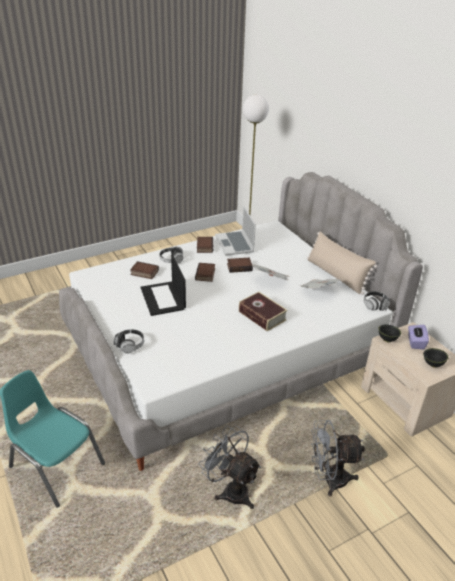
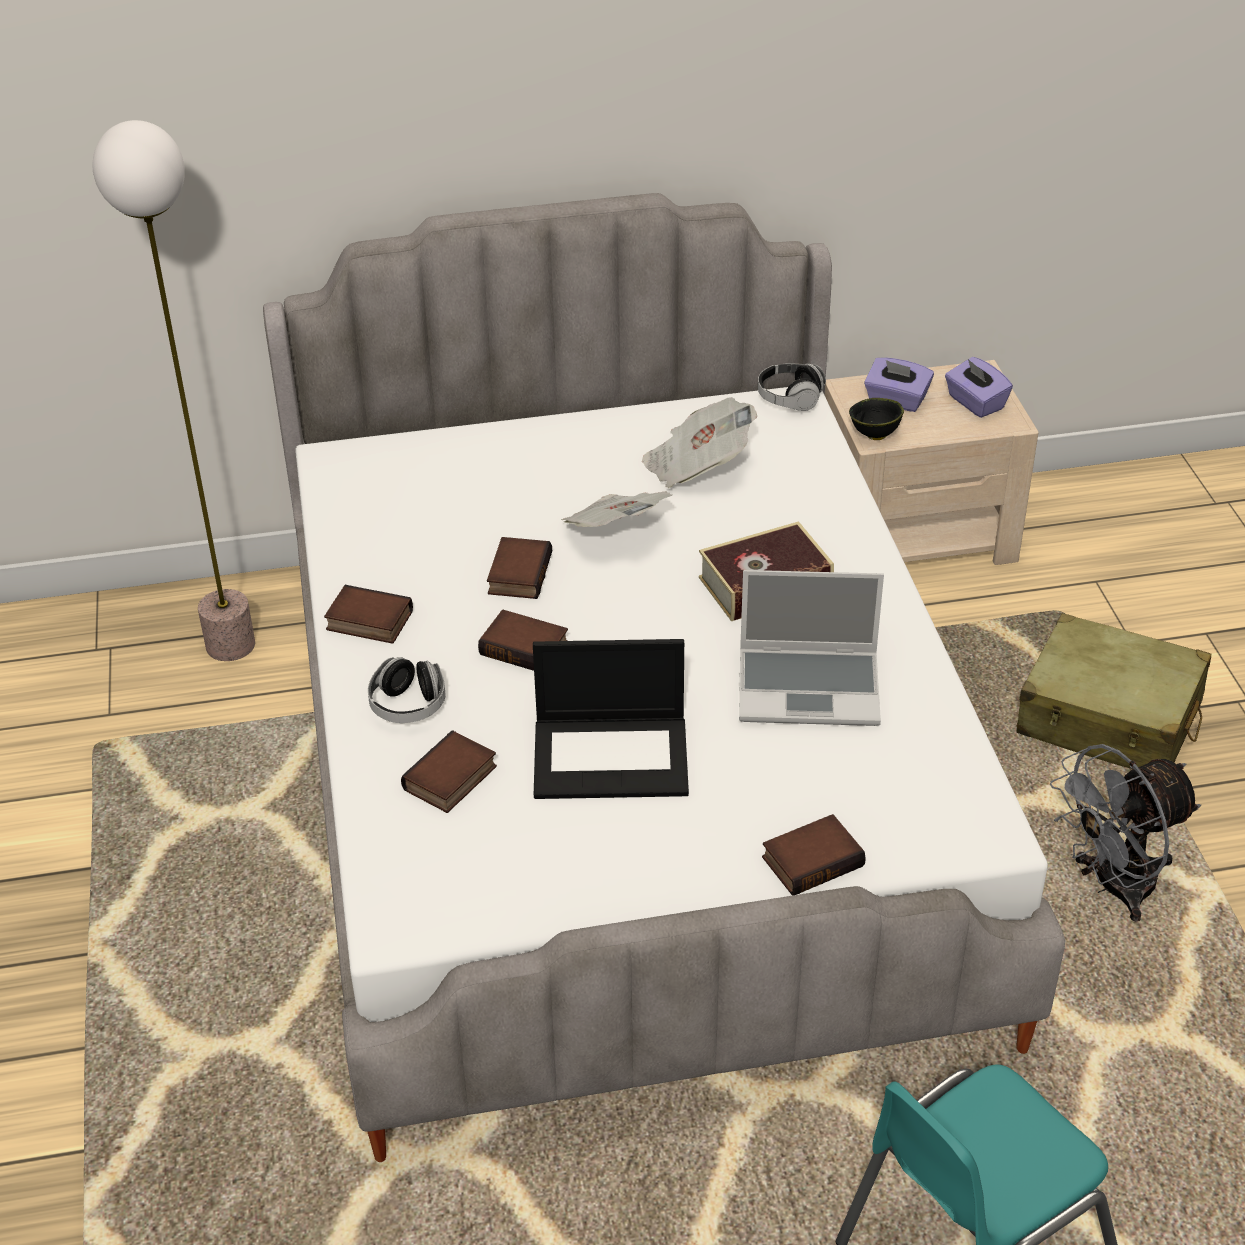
camera: 70 degrees left, 5 degrees up
headphones [113,329,144,354] -> book [762,814,866,896]
laptop [215,206,256,256] -> laptop moved to [739,570,884,726]
beige pillow [307,231,377,295] -> none
grey fan [311,420,365,496] -> beige suitcase [1017,613,1211,769]
black bowl [423,348,448,367] -> purple tissue box [945,357,1013,418]

